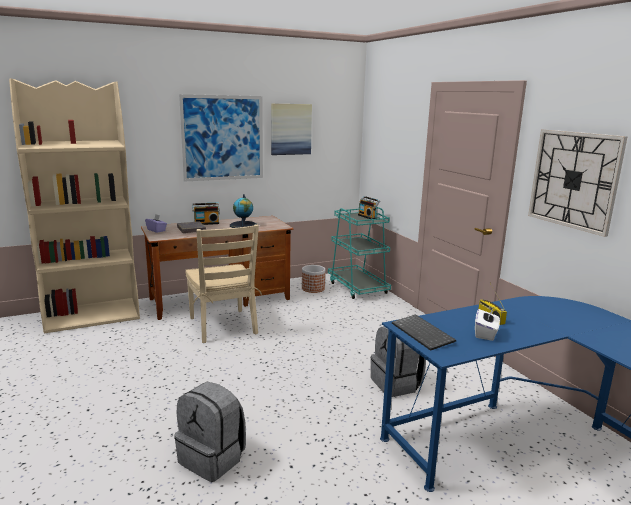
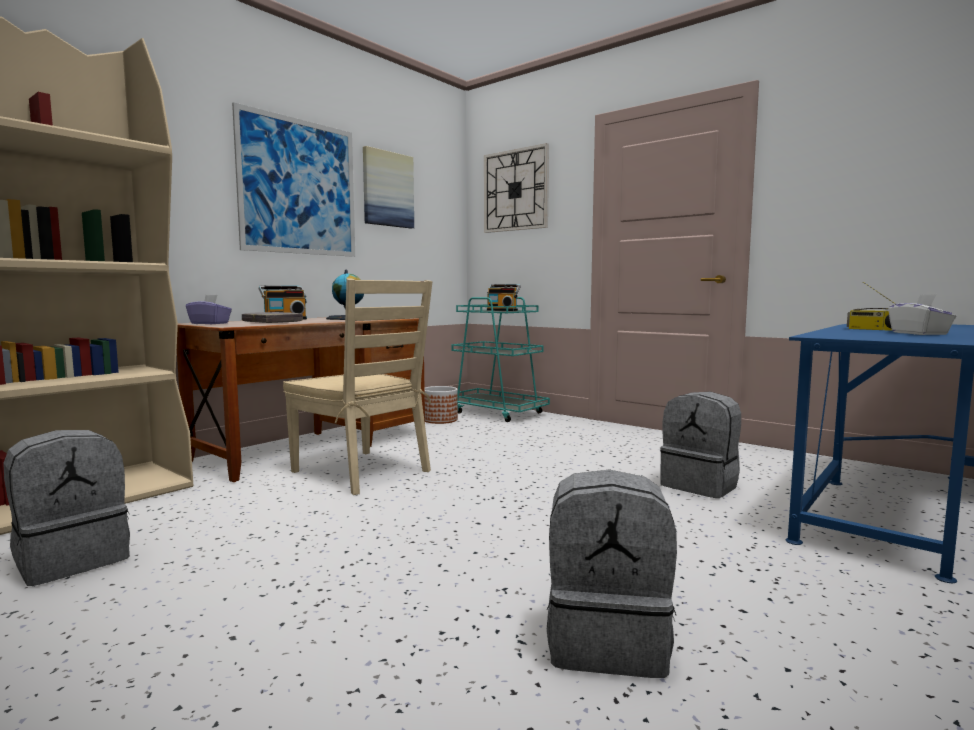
camera: 25 degrees left, 10 degrees down
keyboard [392,314,456,351] -> none
wall clock [528,129,628,237] -> wall clock moved to [484,143,549,233]
none -> grey backpack [3,430,130,586]

